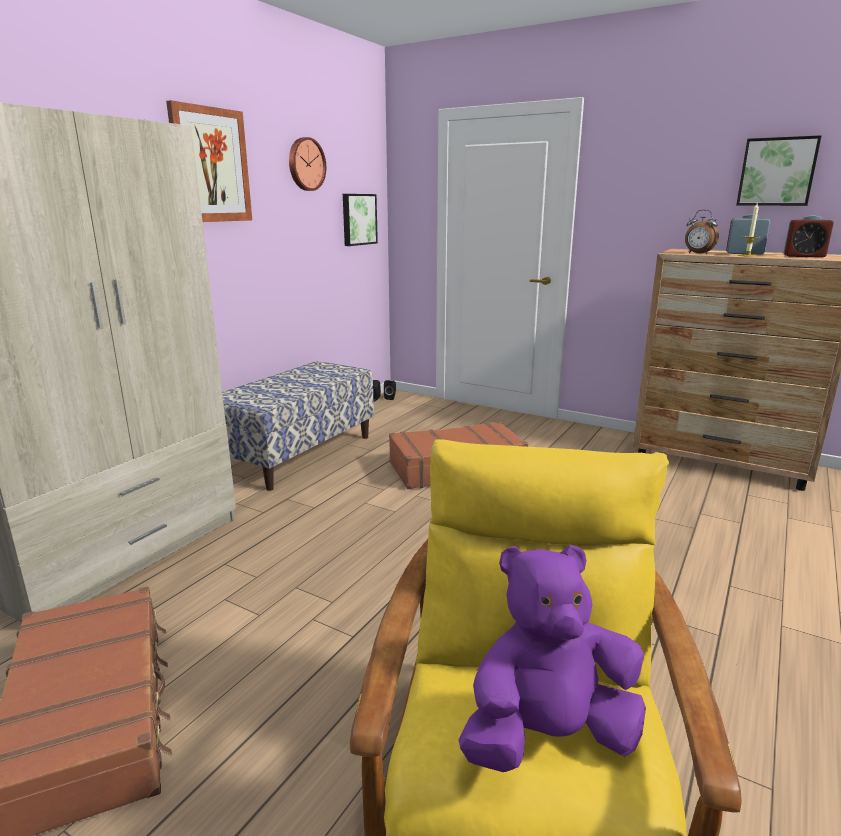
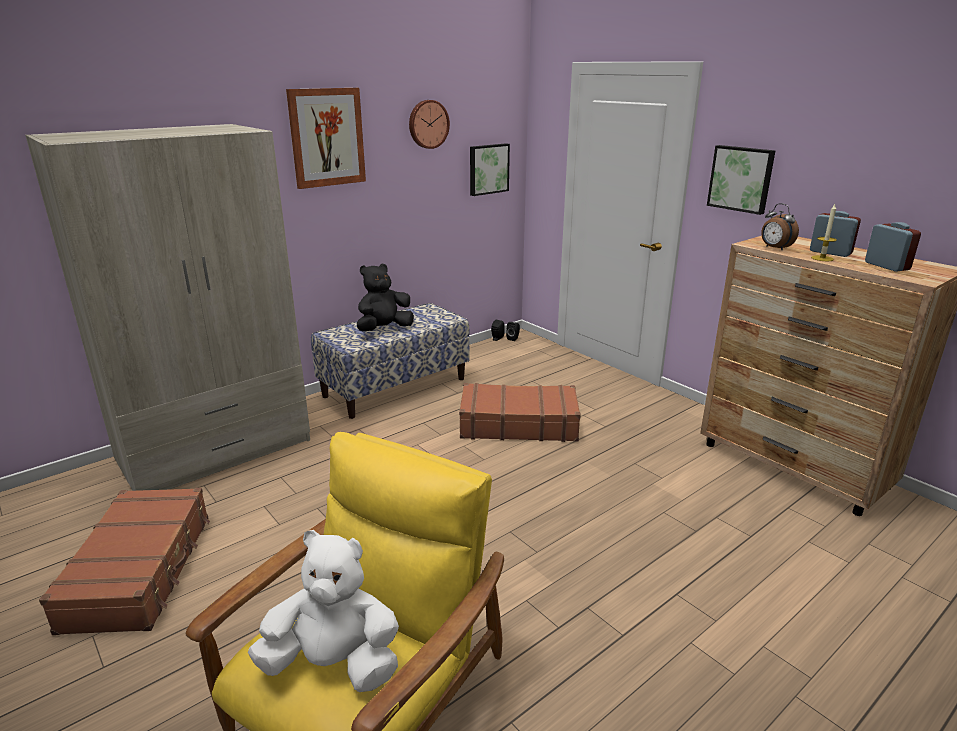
camera: 20 degrees right, 5 degrees up
purple plush toy [458,545,646,772] -> white plush toy [248,530,399,692]
picture [736,135,822,206] -> picture moved to [707,145,775,215]
alarm clock [784,215,834,258] -> alarm clock turned 150 degrees counterclockwise [865,222,921,272]
none -> black plush toy [357,264,414,331]

